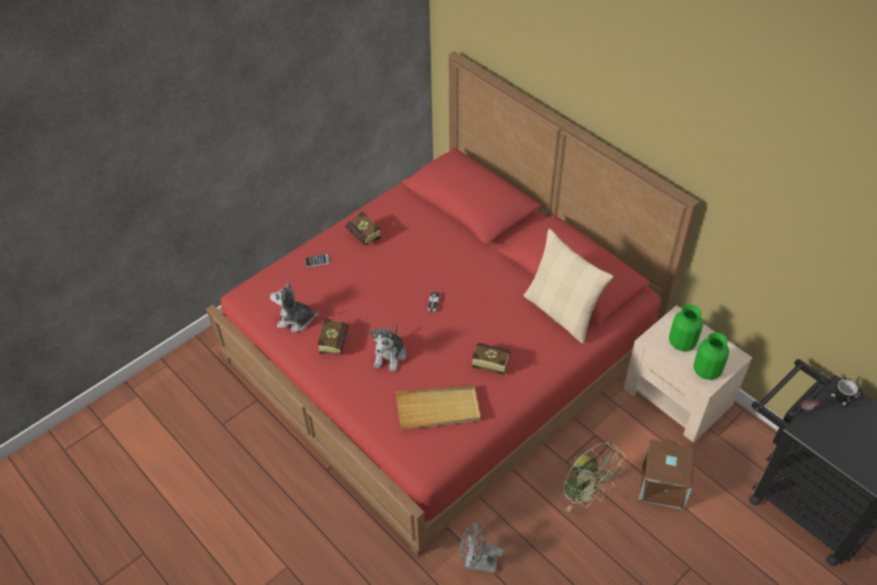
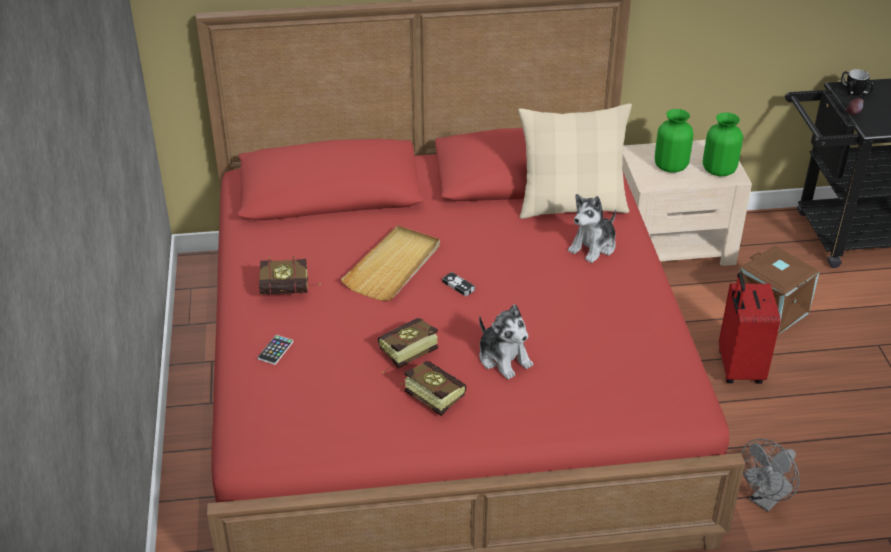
camera: 55 degrees left, 10 degrees down
plush toy [270,281,319,332] -> plush toy moved to [568,194,616,263]
beige tray [396,385,481,430] -> beige tray moved to [341,225,440,301]
book [465,343,510,375] -> book moved to [378,318,438,374]
green fan [564,442,625,512] -> red suitcase [719,273,781,384]

